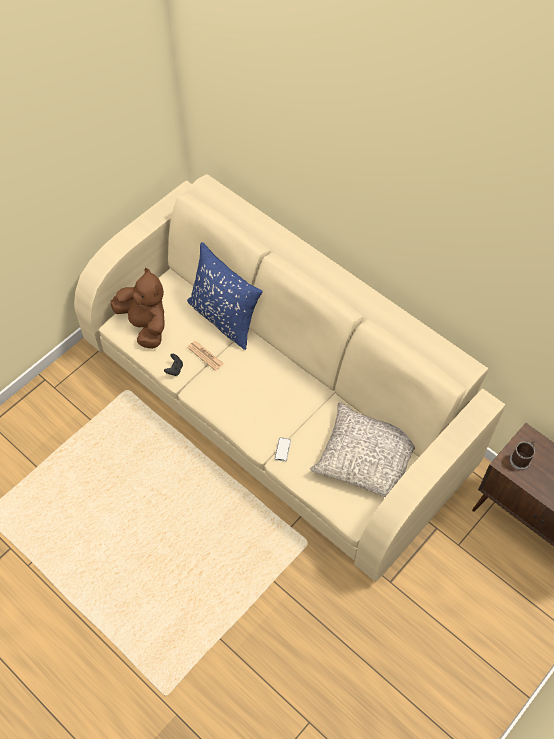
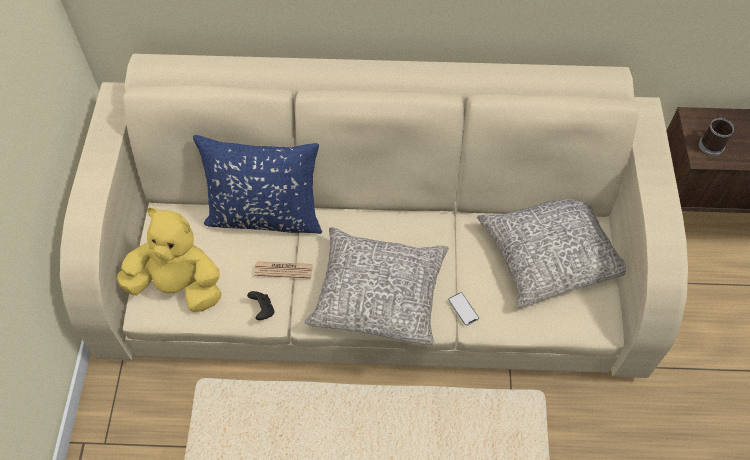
camera: 40 degrees left, 0 degrees up
brown plush toy [111,267,165,349] -> yellow plush toy [117,208,221,312]
none -> grey pillow [304,227,449,346]

